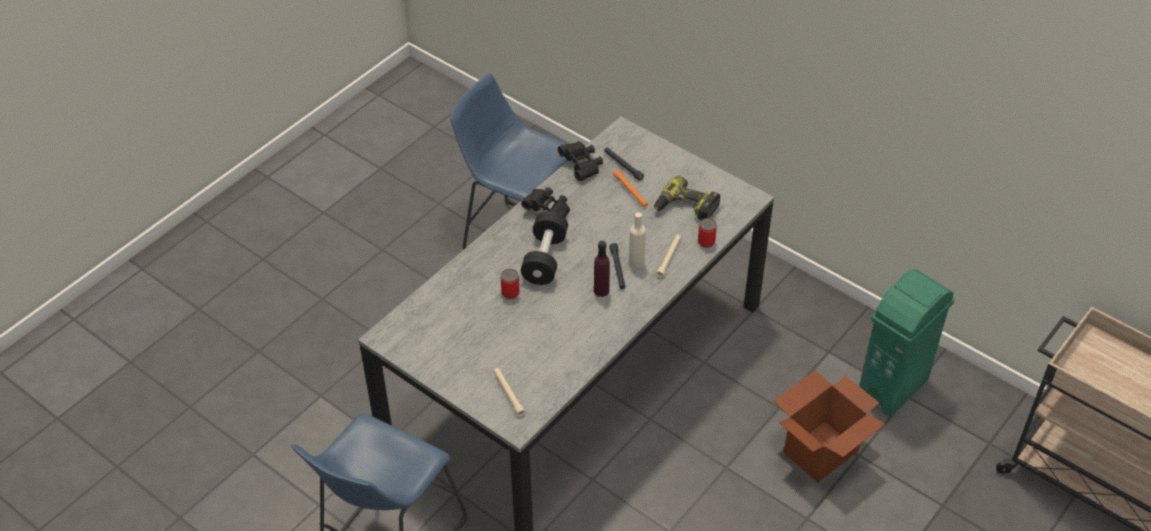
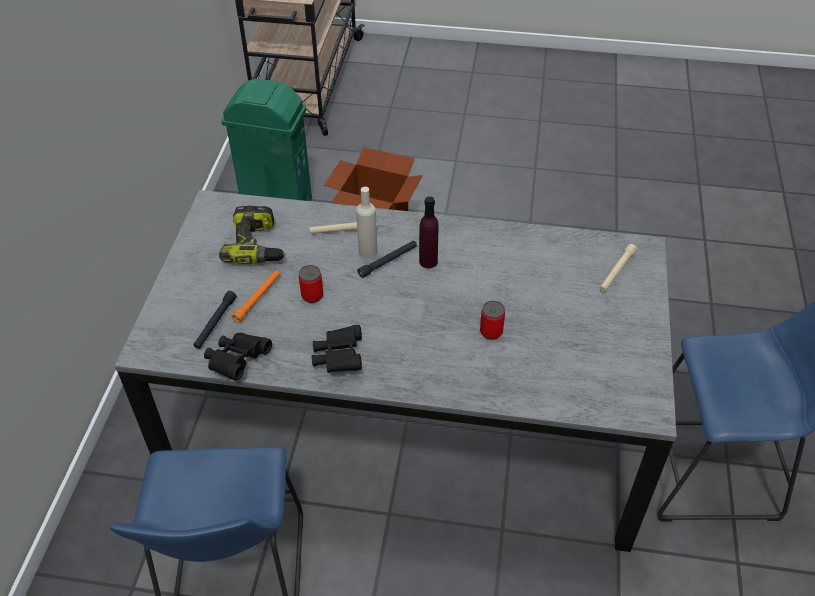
camera: 120 degrees left, 0 degrees up
black dumbbell [521,211,568,285] -> none
can [698,218,717,248] -> can moved to [299,265,323,303]

